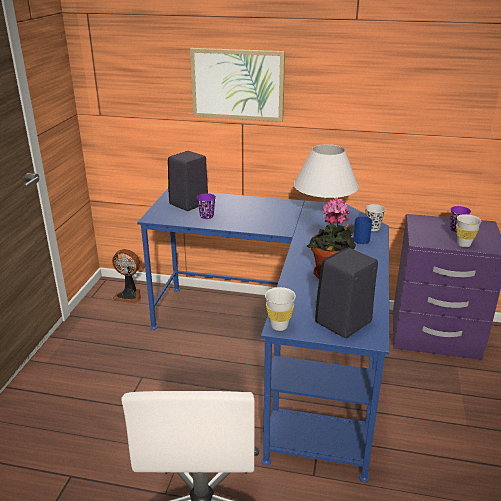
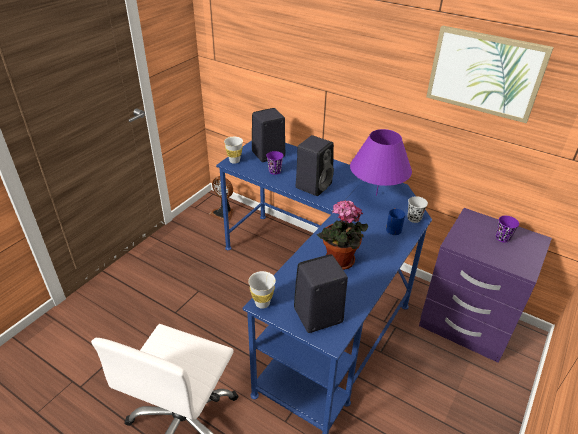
camera: 20 degrees right, 10 degrees up
picture [190,48,285,121] -> picture moved to [426,25,554,123]
white table lamp [294,144,359,217] -> purple table lamp [350,129,412,196]
white cup [456,214,481,247] -> white cup moved to [224,137,243,164]
none -> black speaker [296,135,334,196]

